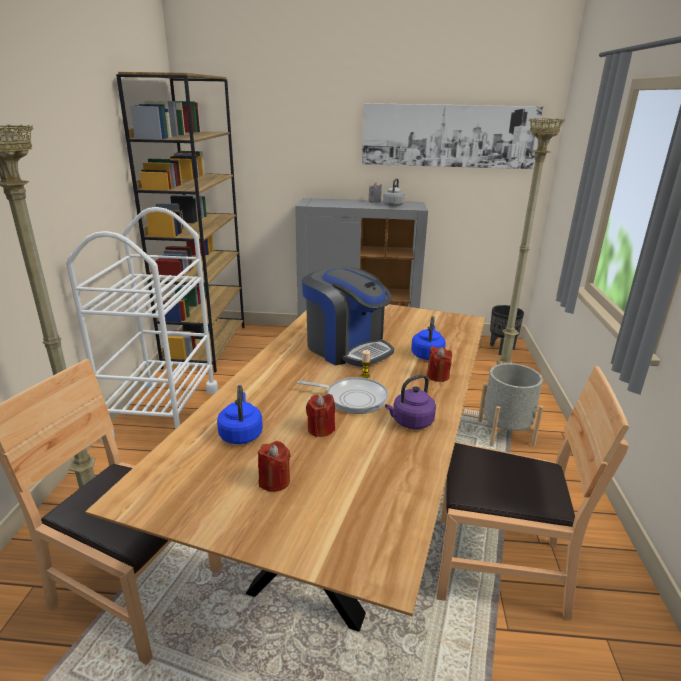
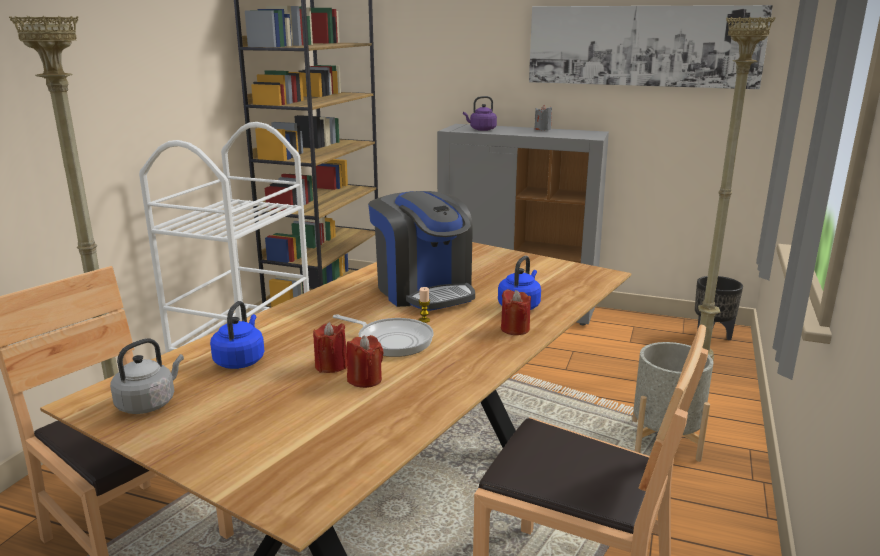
camera: 15 degrees right, 5 degrees down
red candle [258,441,291,492] -> red candle moved to [346,335,384,388]
grey kettle [383,178,405,206] -> grey kettle moved to [110,338,184,414]
purple kettle [385,374,436,429] -> purple kettle moved to [463,96,497,131]

